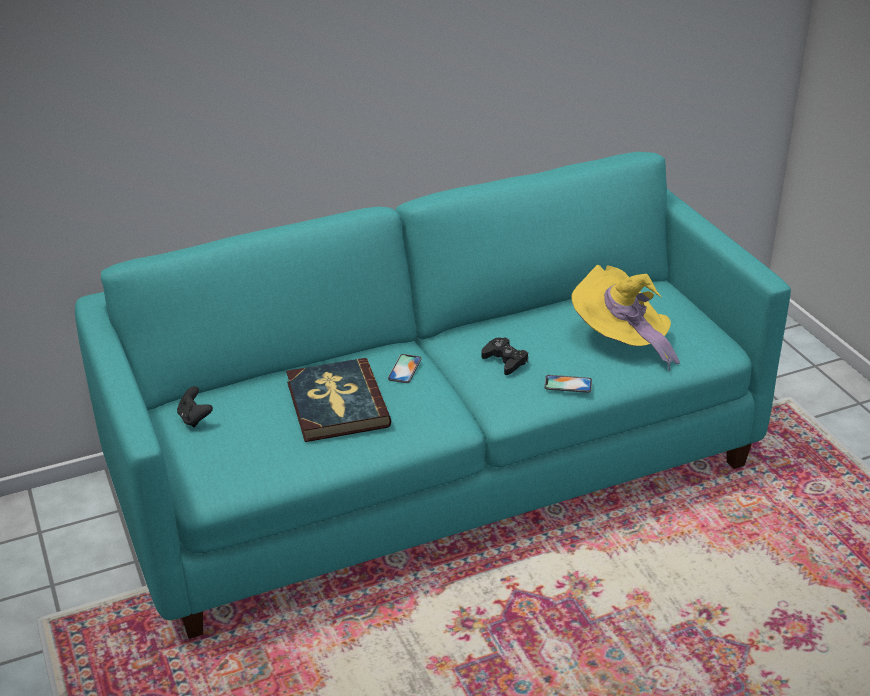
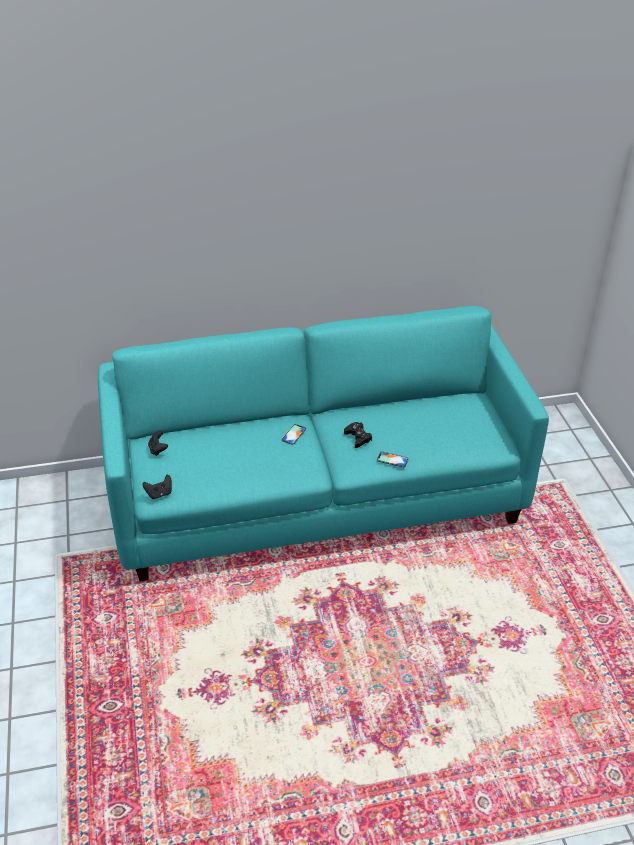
camera: 10 degrees right, 5 degrees up
book [286,358,391,442] -> none
yellow hat [572,265,680,371] -> none
none -> black game controller [143,475,172,499]

